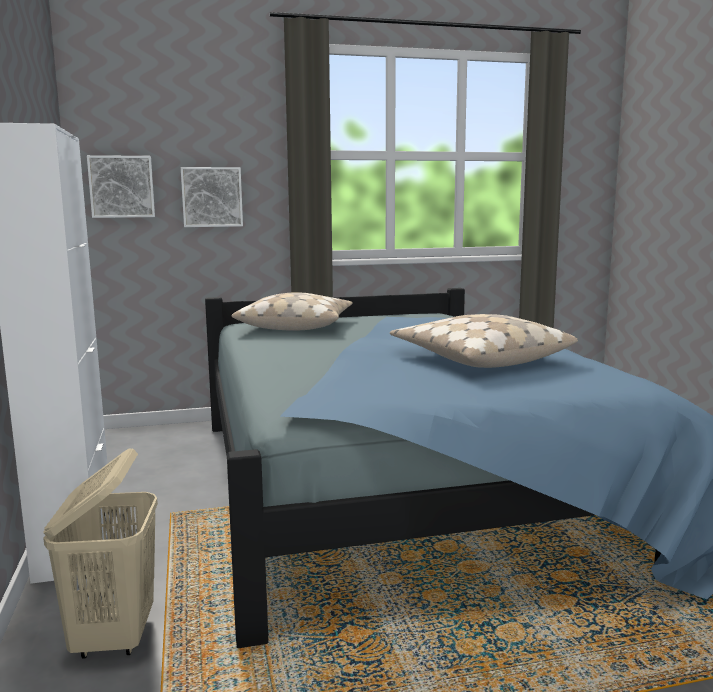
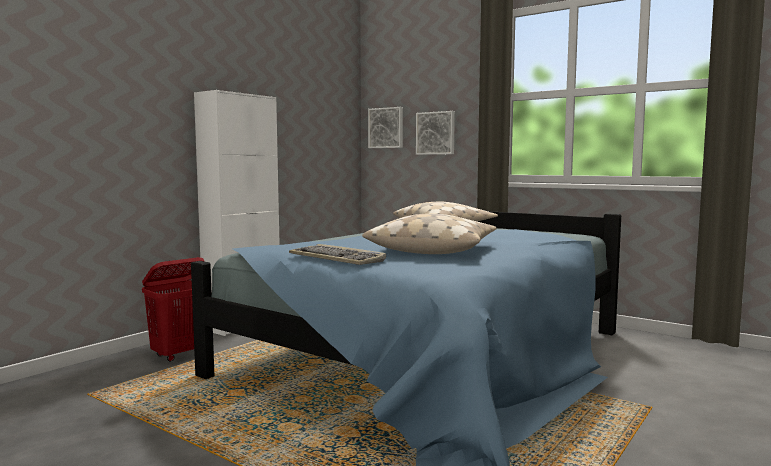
camera: 50 degrees right, 5 degrees down
beige laundry basket [43,448,158,659] -> red laundry basket [142,257,205,362]
none -> keyboard [289,244,386,265]

